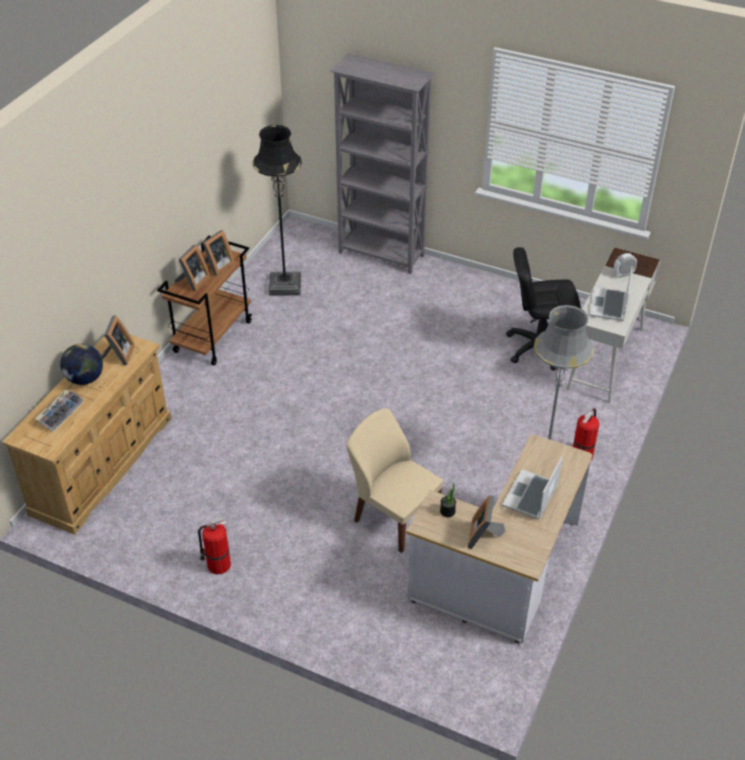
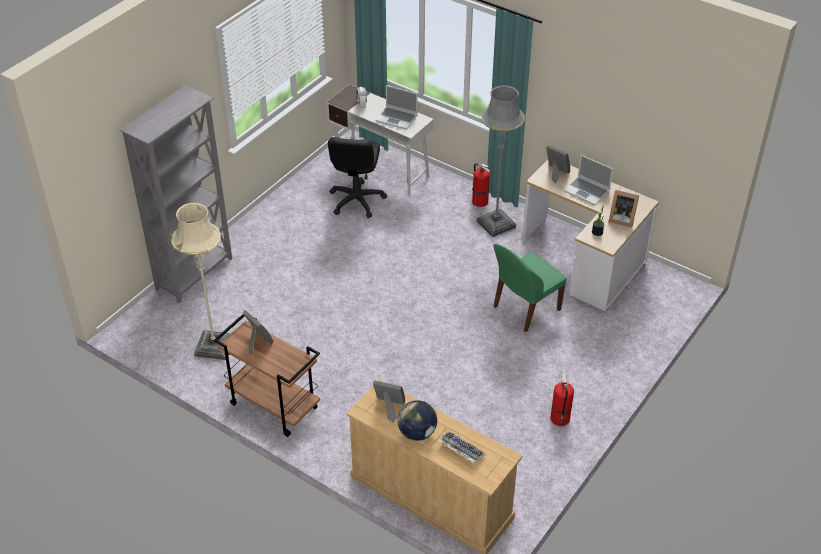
camera: 80 degrees left, 0 degrees up
picture frame [175,245,210,291] -> picture frame moved to [546,145,570,183]
black floor lamp [252,125,302,296] -> beige floor lamp [171,202,231,360]
beige chair [346,408,443,553] -> green chair [493,244,567,332]

